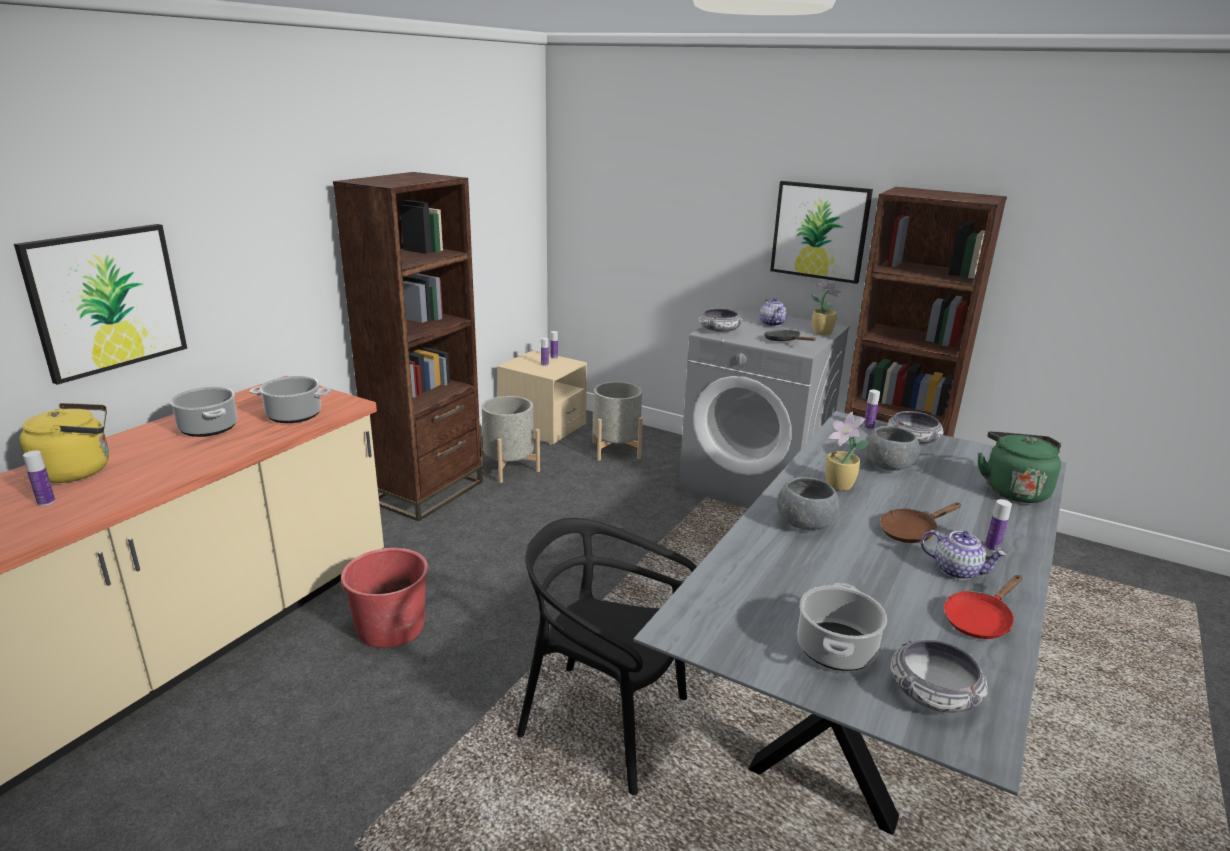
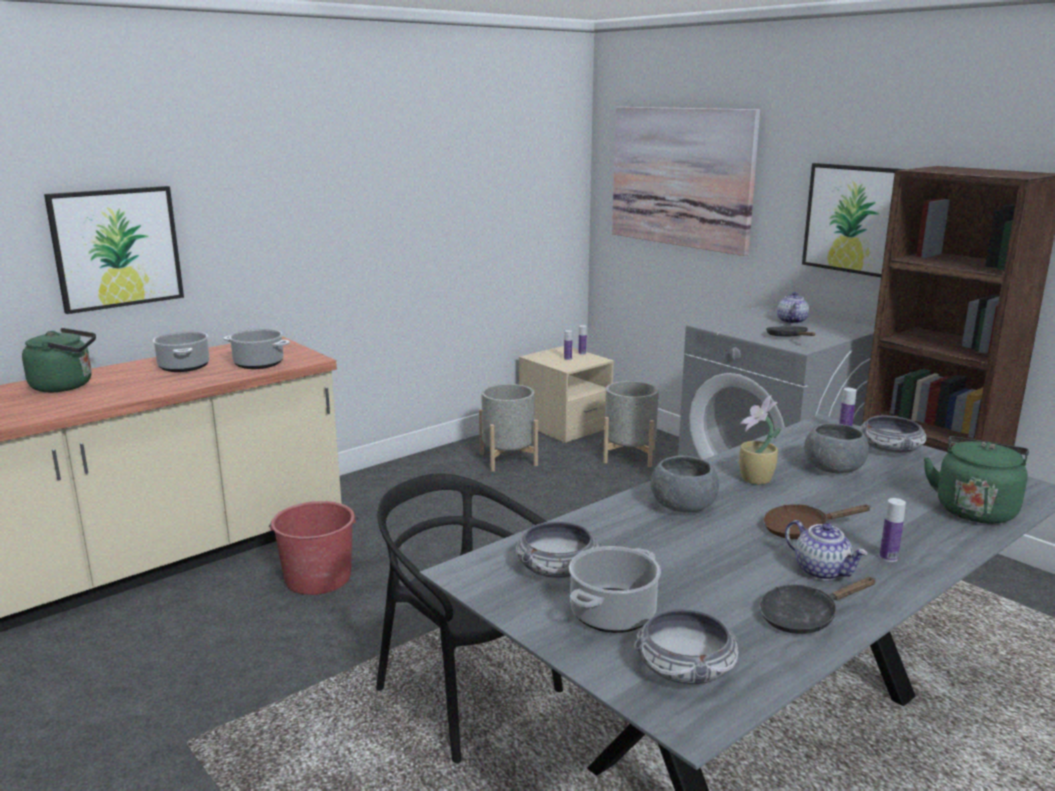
camera: 20 degrees right, 5 degrees down
yellow kettle [19,403,109,483] -> green kettle [22,328,96,392]
bottle [23,451,55,506] -> none
brown bookcase [333,172,483,521] -> none
bowl [699,308,742,332] -> bowl moved to [516,522,599,578]
potted plant [811,279,842,335] -> none
red frying pan [944,575,1022,639] -> black frying pan [759,577,876,634]
none -> picture [612,107,760,256]

